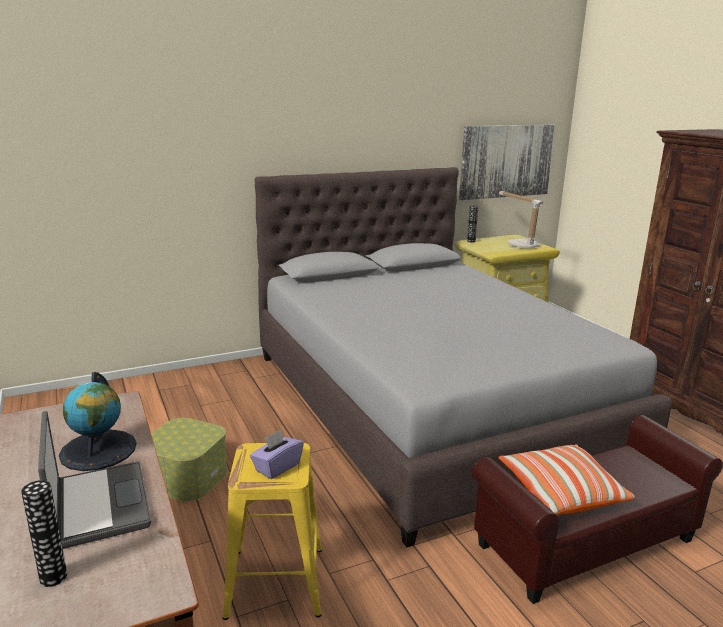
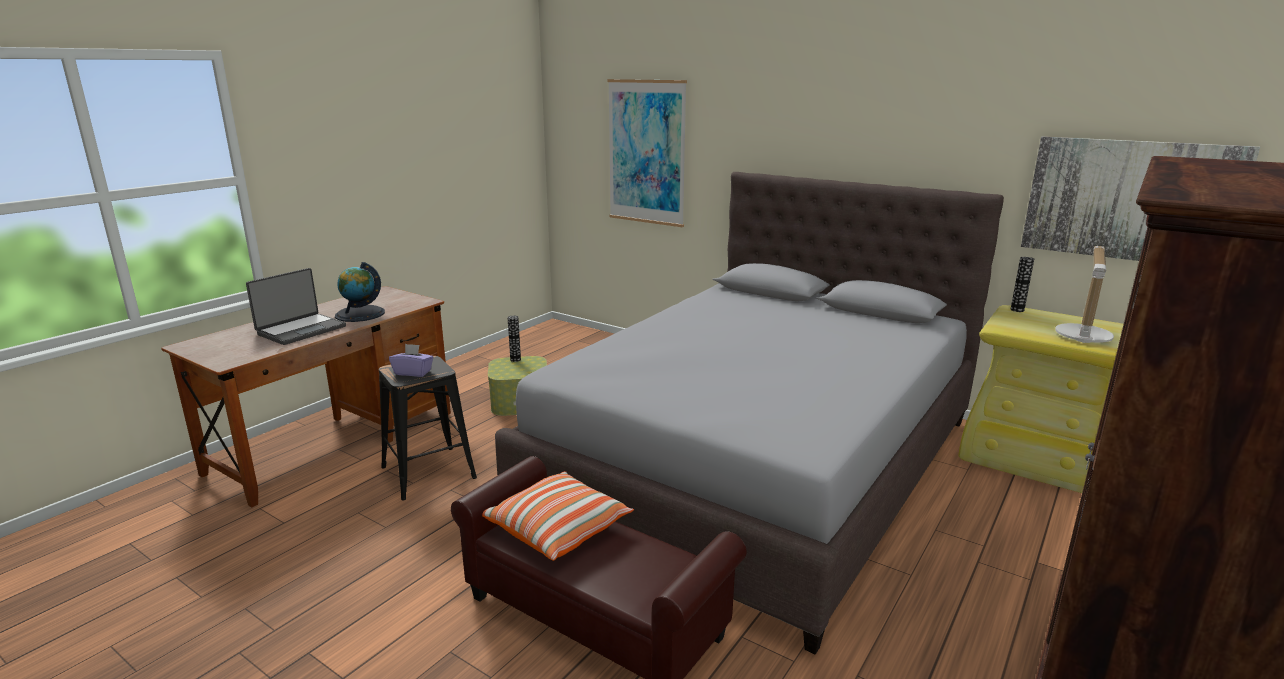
camera: 60 degrees right, 0 degrees up
vase [21,480,67,587] -> vase moved to [507,316,521,362]
yellow stool [222,443,322,620] -> black stool [379,356,477,501]
none -> picture [608,79,687,227]

